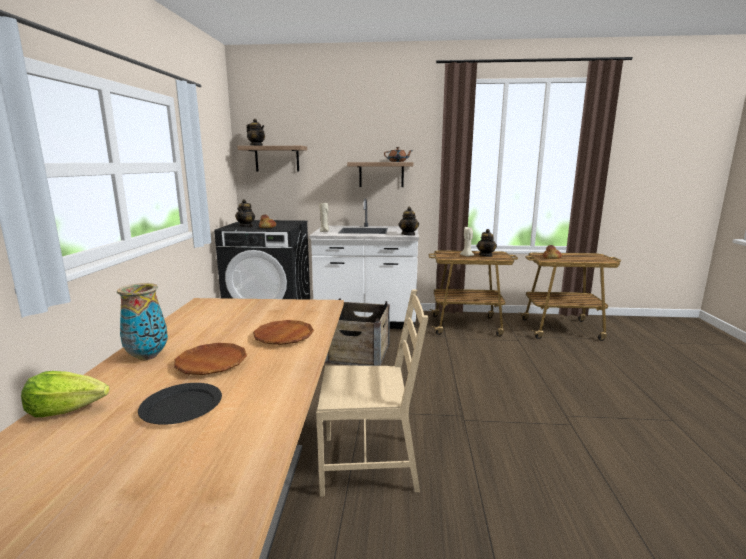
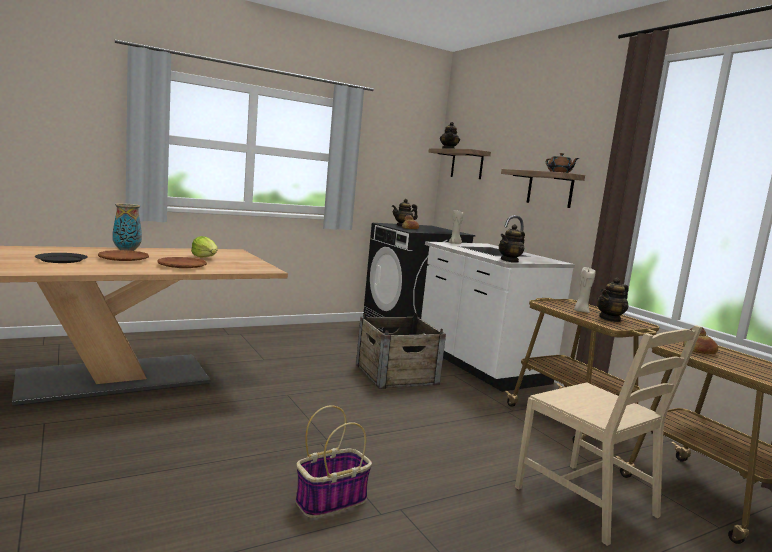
camera: 55 degrees right, 5 degrees down
lettuce [21,371,109,417] -> lettuce moved to [191,236,218,257]
beige chair [316,289,429,496] -> beige chair moved to [515,325,702,546]
none -> basket [296,405,372,518]

